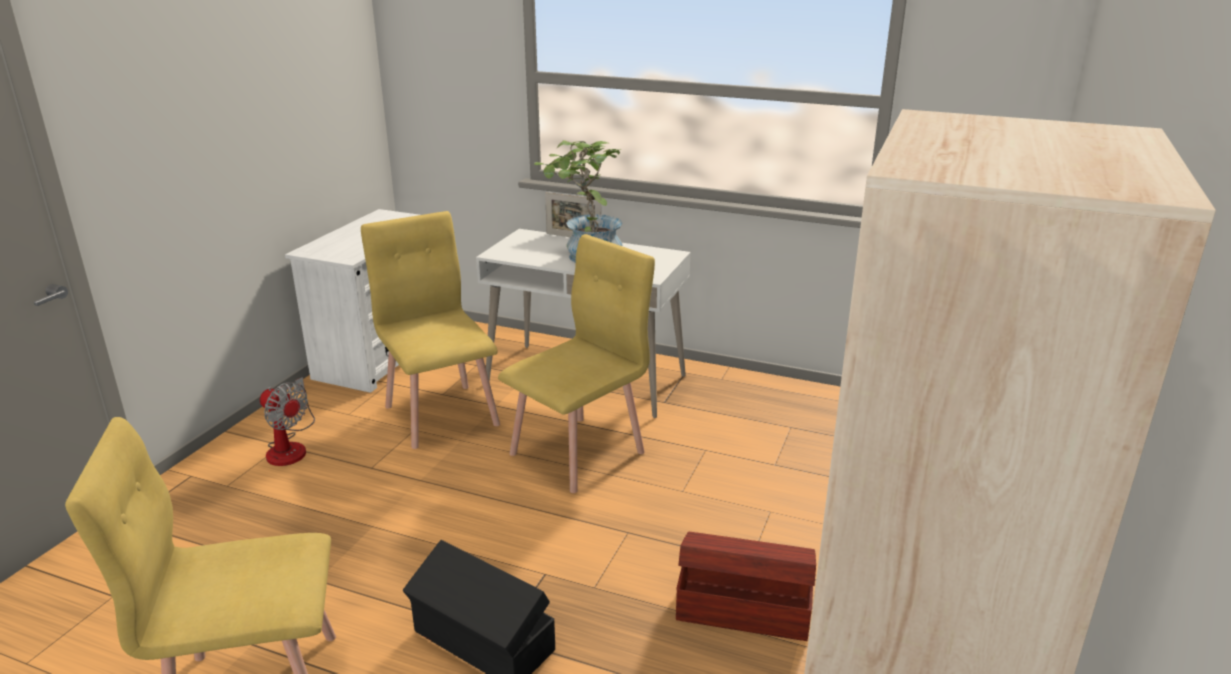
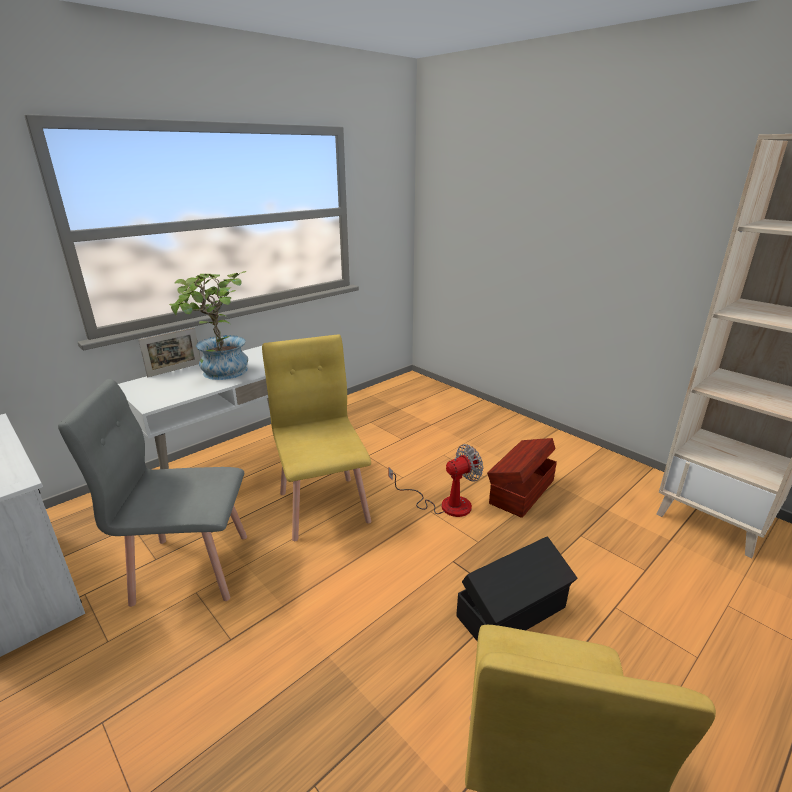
camera: 65 degrees left, 0 degrees up
fan [260,377,315,466] -> fan moved to [388,444,484,517]
yellow chair [361,211,500,449] -> grey chair [58,379,247,607]

